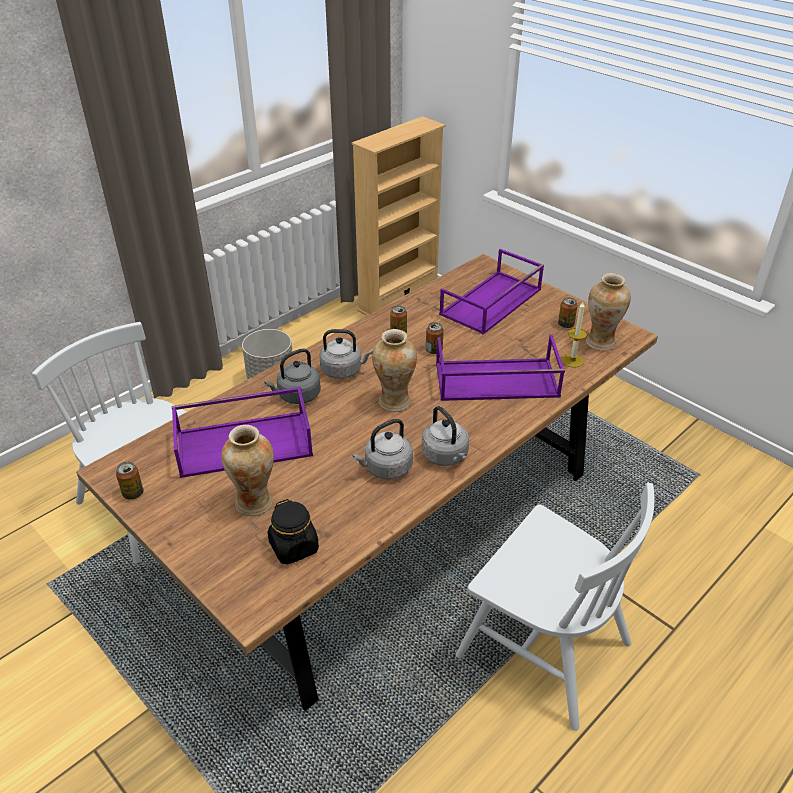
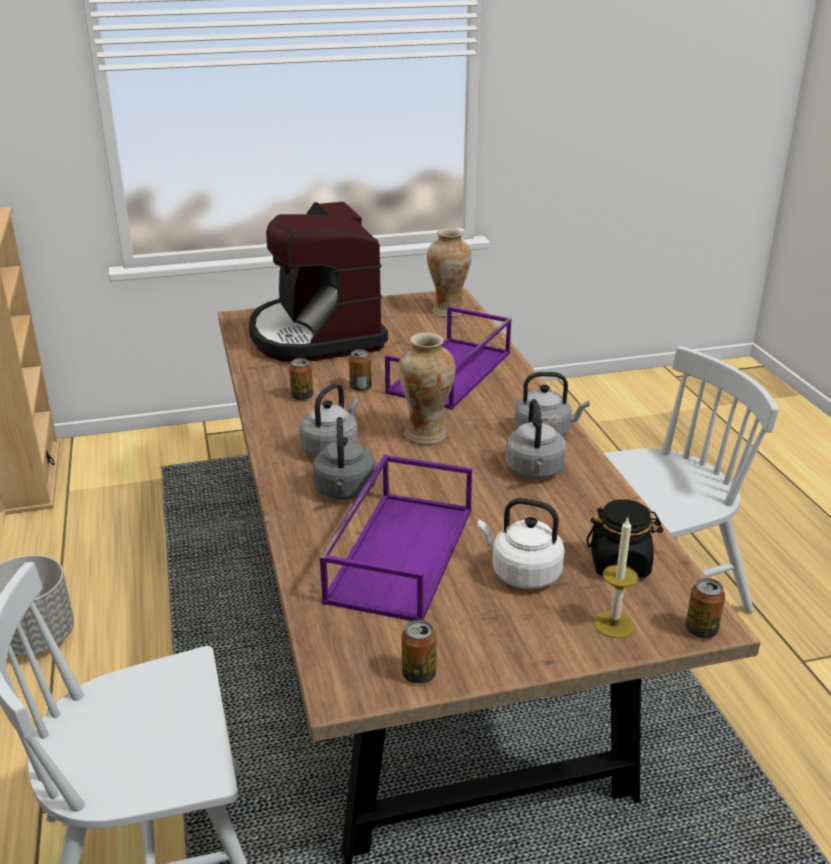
camera: 60 degrees left, 10 degrees down
vase [221,425,274,516] -> white kettle [478,498,565,589]
purple tray [439,249,544,335] -> coffee machine [249,202,388,362]
can [558,297,578,328] -> can moved to [686,578,725,638]
candle [562,302,587,367] -> candle moved to [594,518,638,638]

